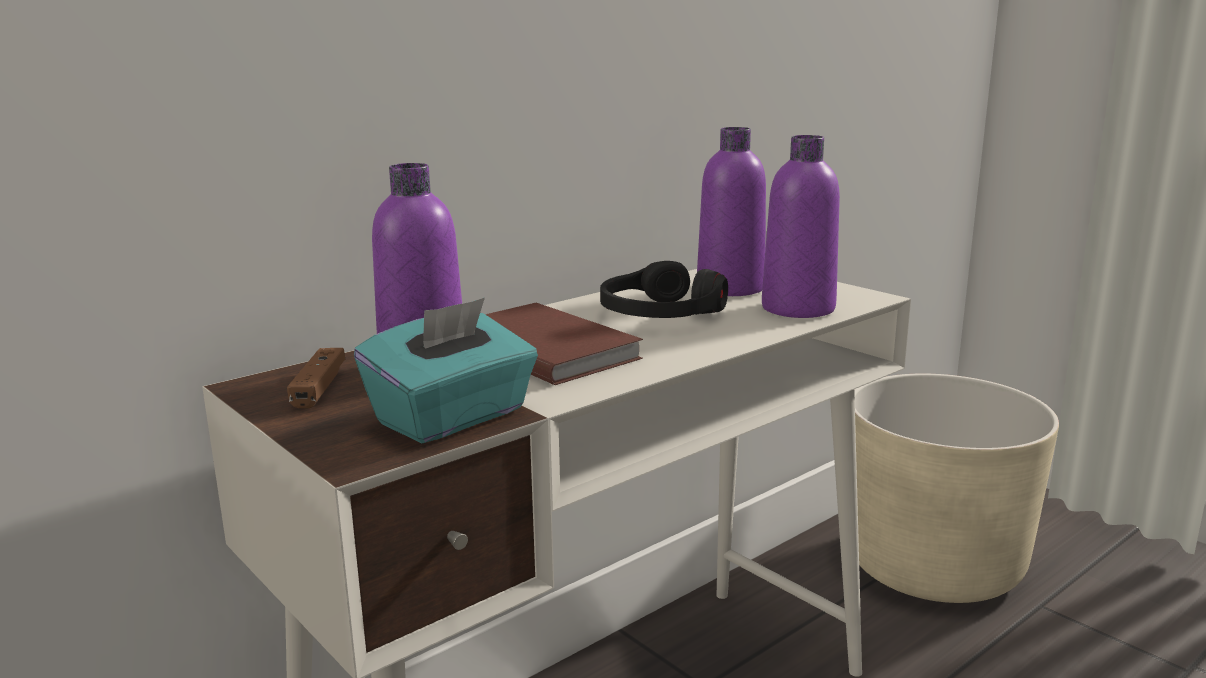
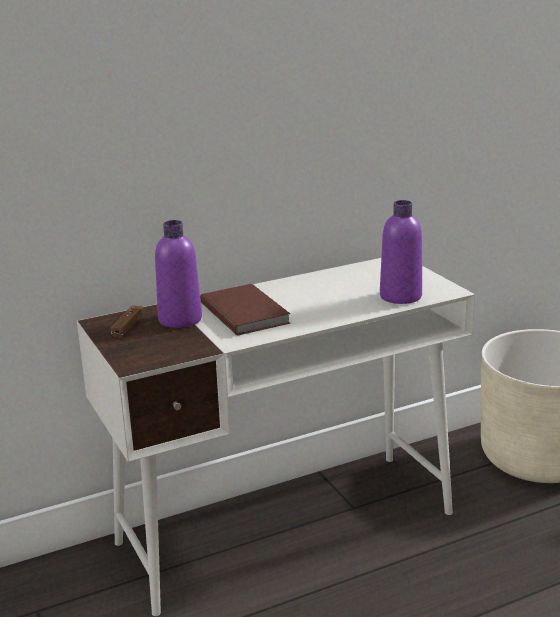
camera: 15 degrees right, 5 degrees up
turquoise tissue box [354,298,538,443] -> none
black headphones [600,261,728,318] -> none
purple bottle [697,127,766,296] -> none

